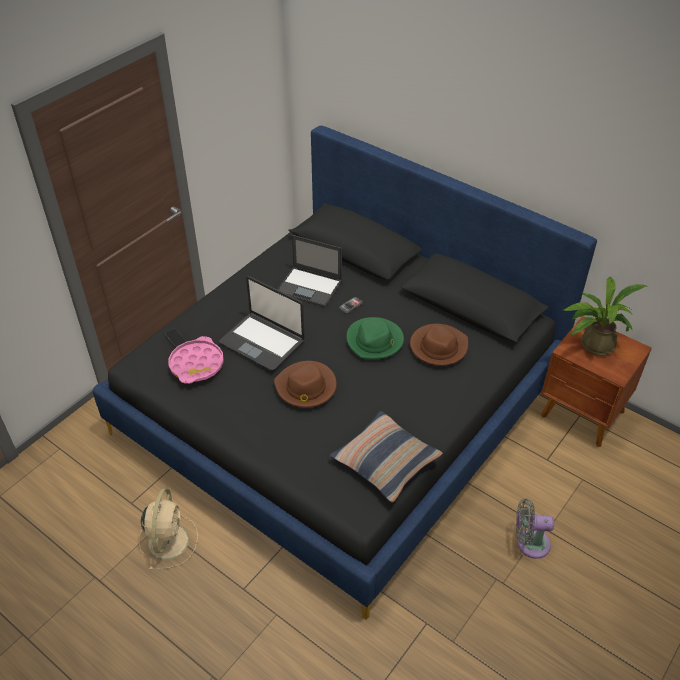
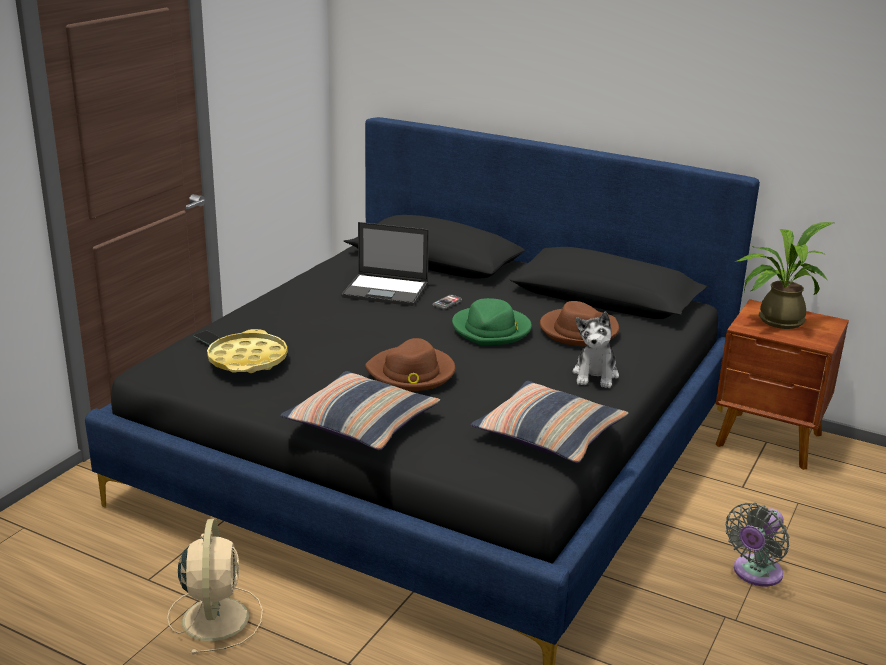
camera: 10 degrees left, 20 degrees down
pink tray [169,336,224,384] -> yellow tray [207,329,288,373]
laptop [219,276,305,371] -> none
grey fan [516,498,554,559] -> grey fan turned 45 degrees counterclockwise [725,503,789,586]
none -> pillow [280,371,440,450]
none -> plush toy [573,311,619,388]

